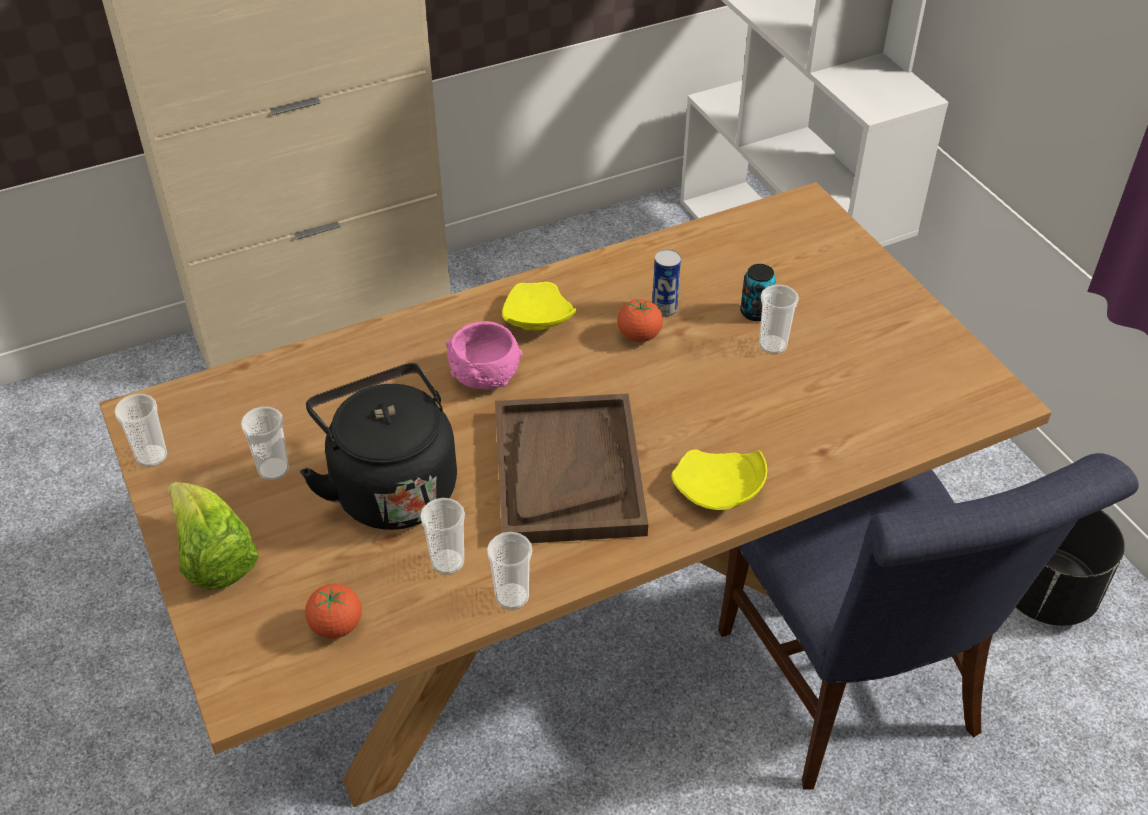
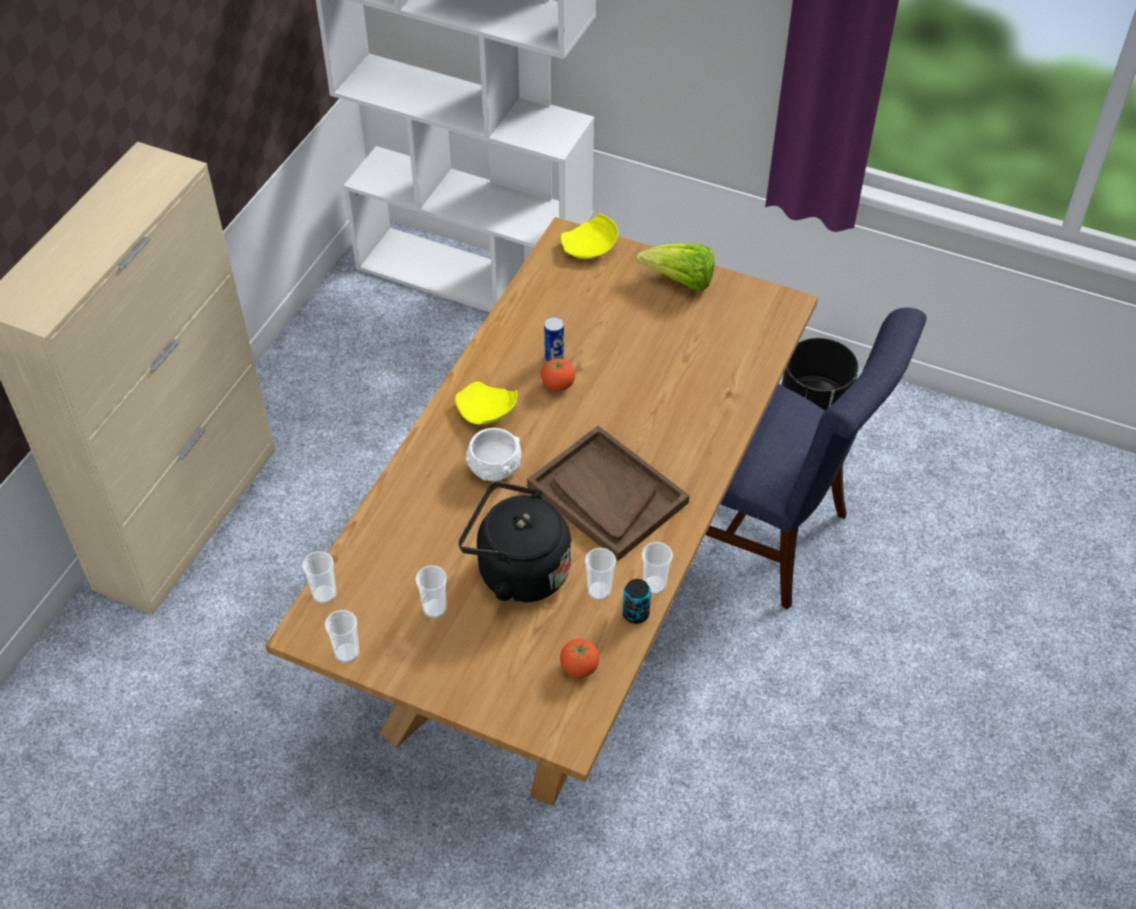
camera: 40 degrees left, 5 degrees up
lettuce [168,482,259,589] -> lettuce moved to [636,243,715,291]
pink bowl [446,321,522,390] -> white bowl [466,428,521,481]
yellow plate [671,450,767,510] -> yellow plate moved to [561,213,618,259]
can [740,264,776,321] -> can moved to [623,579,651,624]
cup [759,284,799,354] -> cup moved to [302,551,337,604]

